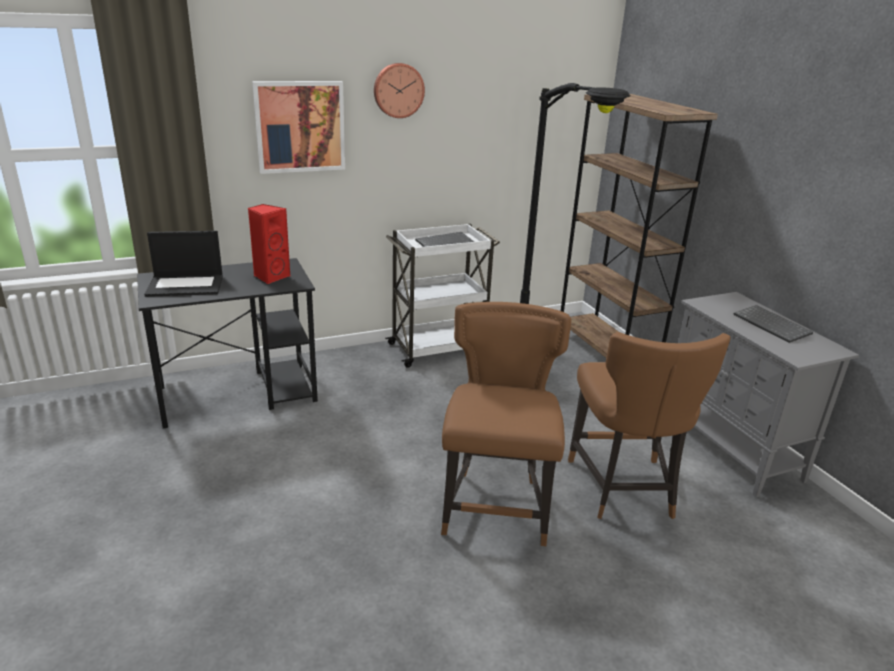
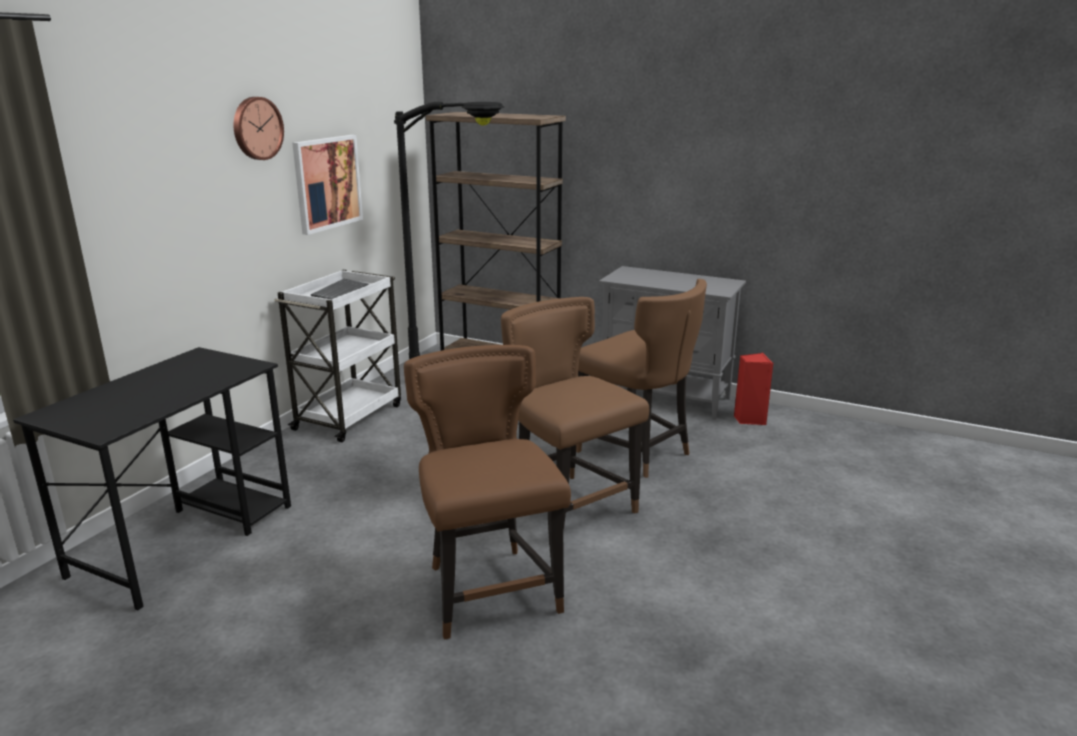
camera: 40 degrees left, 5 degrees down
laptop [144,231,223,297] -> none
red speaker [248,204,290,284] -> red speaker moved to [734,353,773,425]
picture [252,81,345,174] -> picture moved to [292,135,363,235]
keyboard [733,305,813,343] -> none
none -> brown chair [404,345,571,640]

